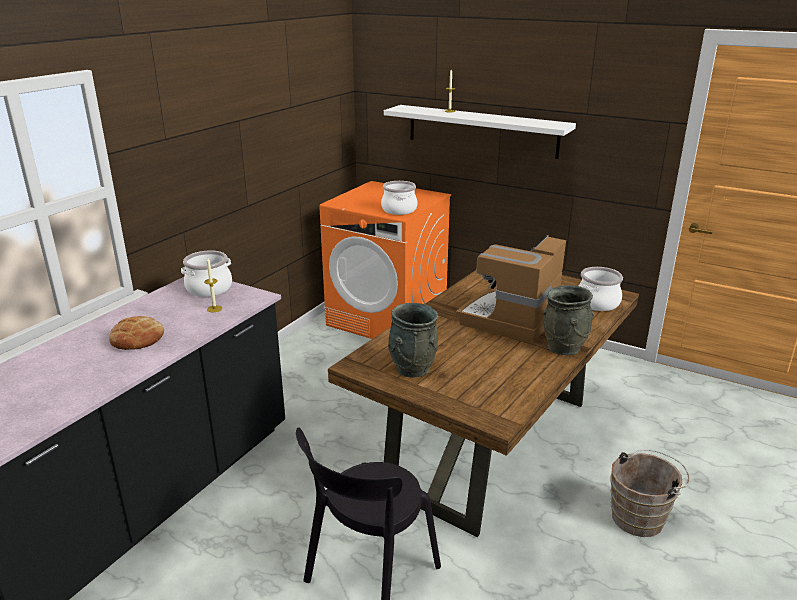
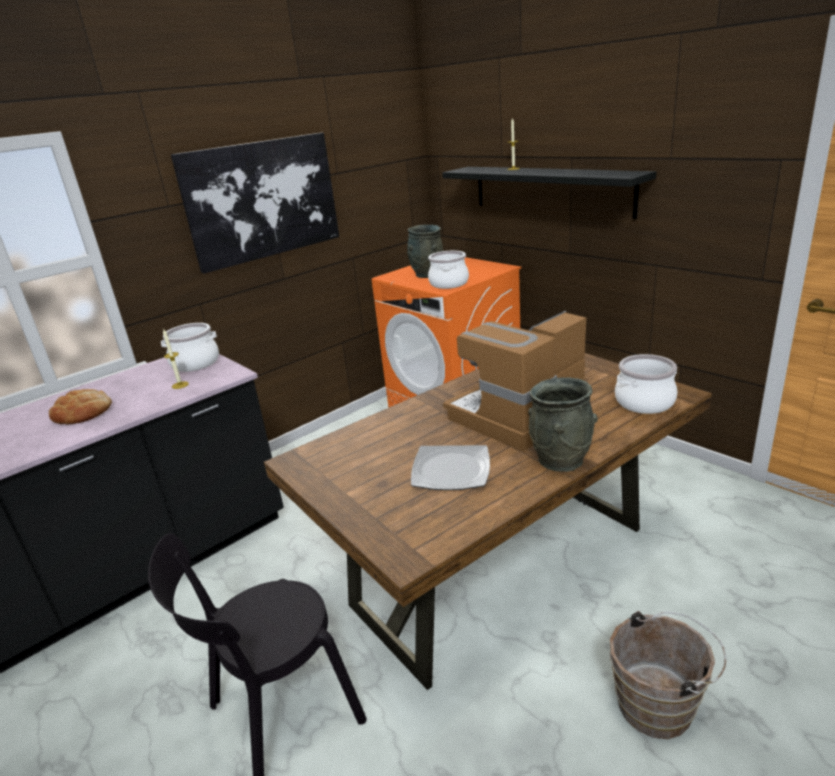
camera: 20 degrees right, 0 degrees up
white shelf [384,105,576,159] -> black shelf [442,167,656,219]
grey vase [388,303,438,378] -> grey vase moved to [407,225,444,278]
none -> picture [171,133,339,274]
none -> plate [411,445,490,490]

